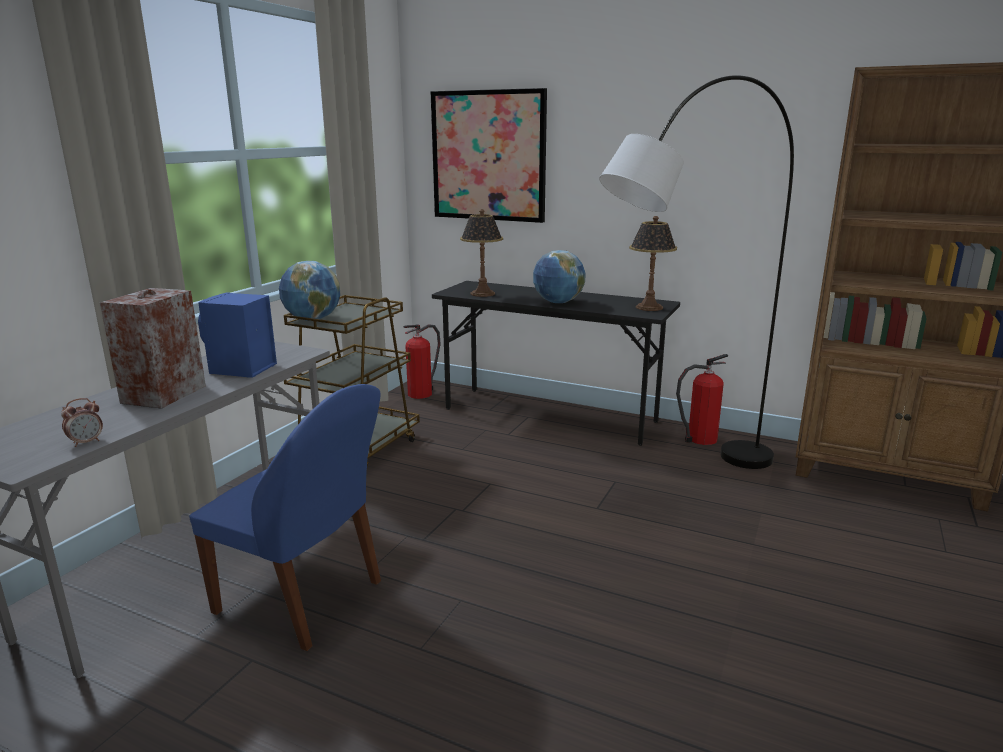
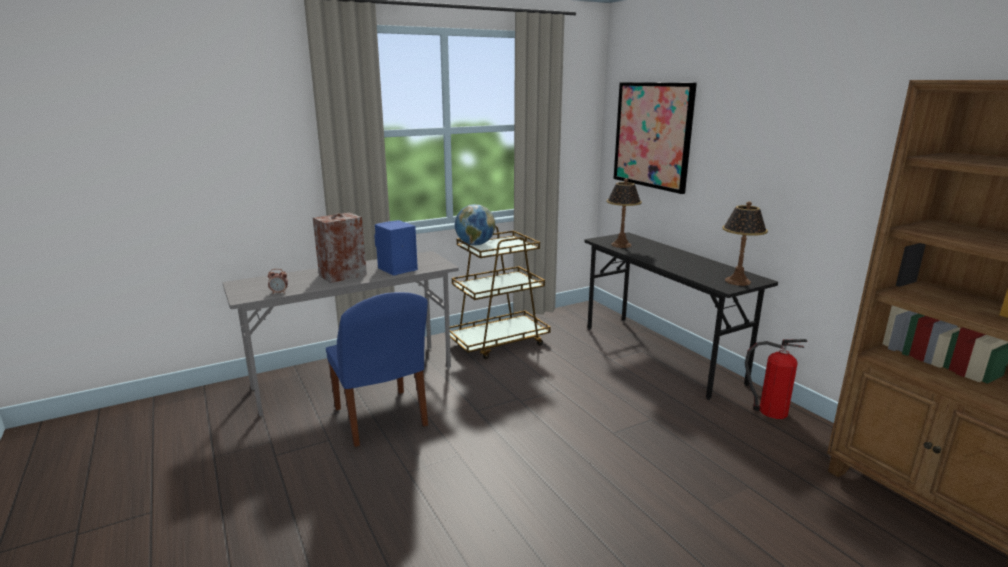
camera: 35 degrees right, 0 degrees up
fire extinguisher [403,324,441,399] -> none
globe [533,250,586,303] -> none
grey floor lamp [599,75,794,469] -> none

